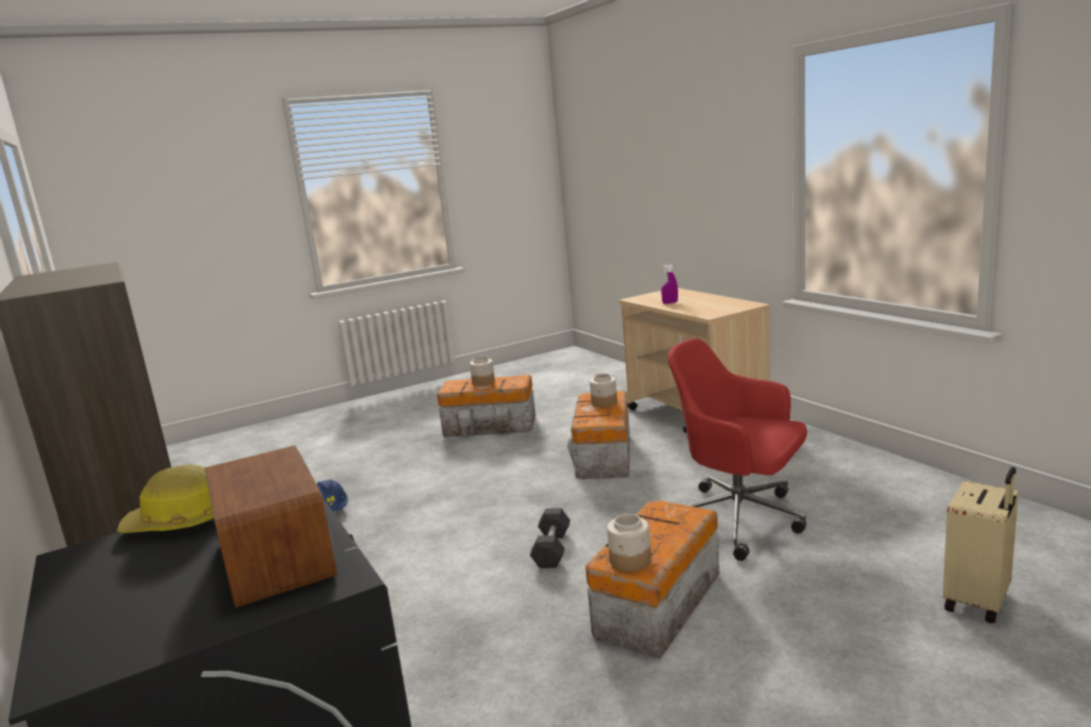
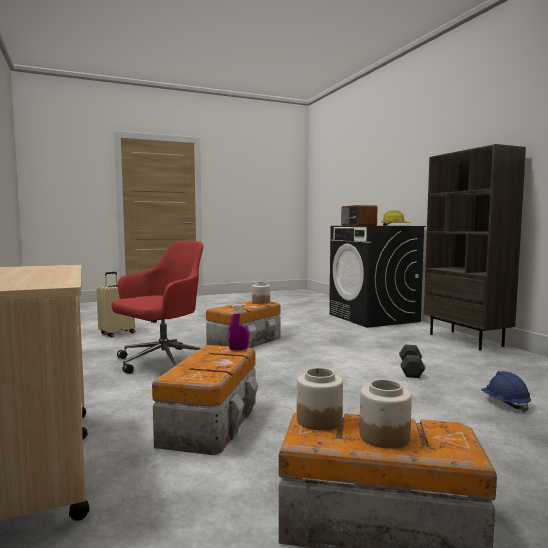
camera: 175 degrees left, 10 degrees down
black dumbbell [530,508,570,568] -> black dumbbell moved to [399,345,425,378]
jar [590,374,617,407] -> jar moved to [297,368,343,431]
purple spray bottle [661,264,678,304] -> purple spray bottle moved to [228,304,249,350]
red office chair [667,338,807,561] -> red office chair turned 90 degrees counterclockwise [111,241,203,374]

